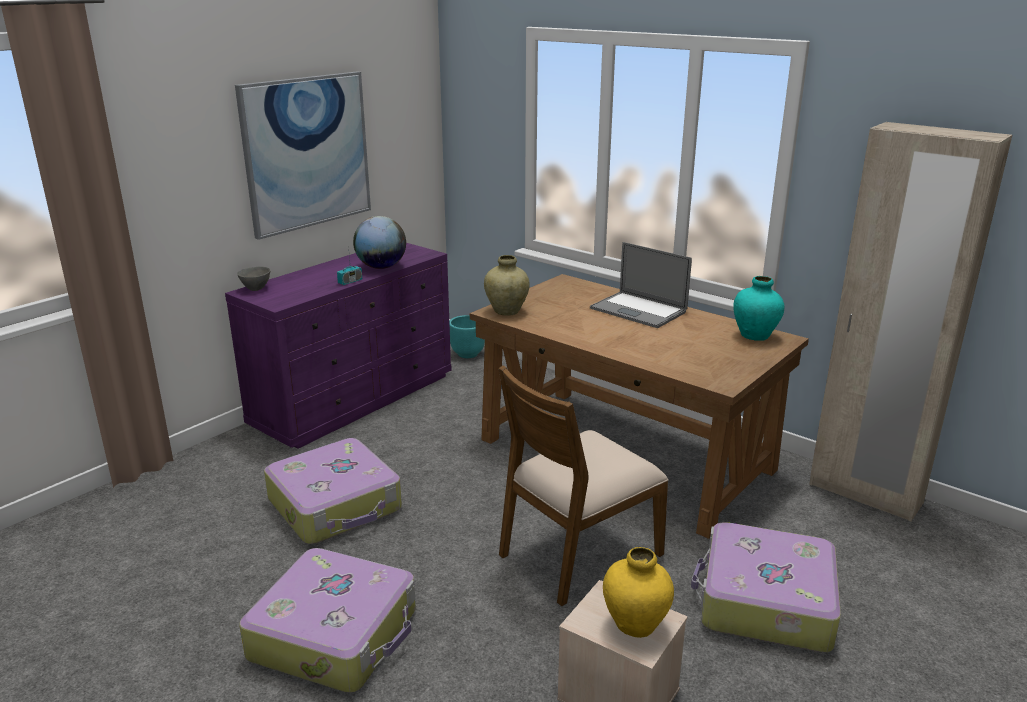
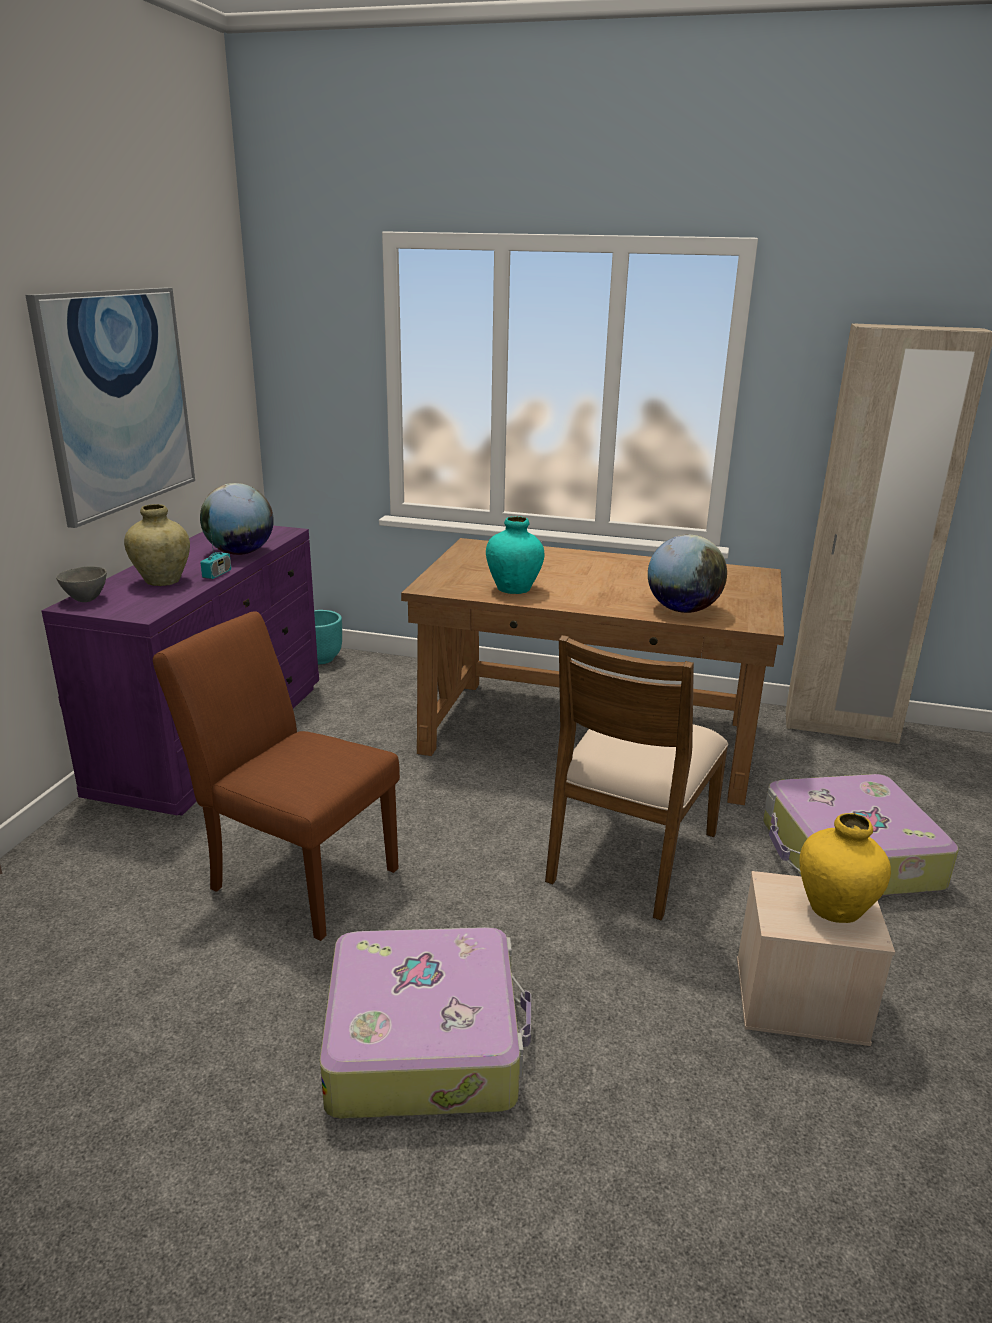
camera: 25 degrees left, 0 degrees up
suitcase [264,438,402,544] -> brown chair [153,611,400,941]
beige vase [484,255,530,316] -> beige vase moved to [124,504,190,586]
laptop [590,242,692,328] -> none
turquoise vase [733,276,785,341] -> turquoise vase moved to [486,516,544,594]
none -> globe [648,535,727,613]

